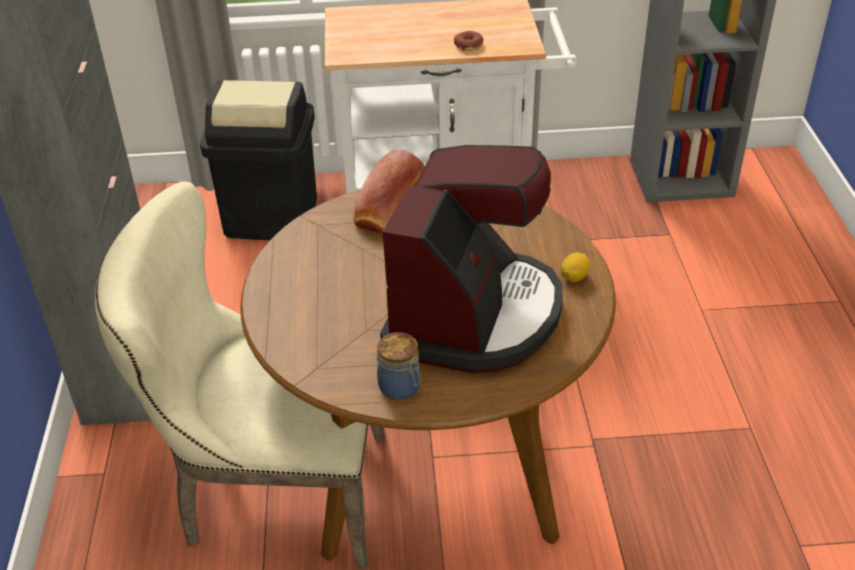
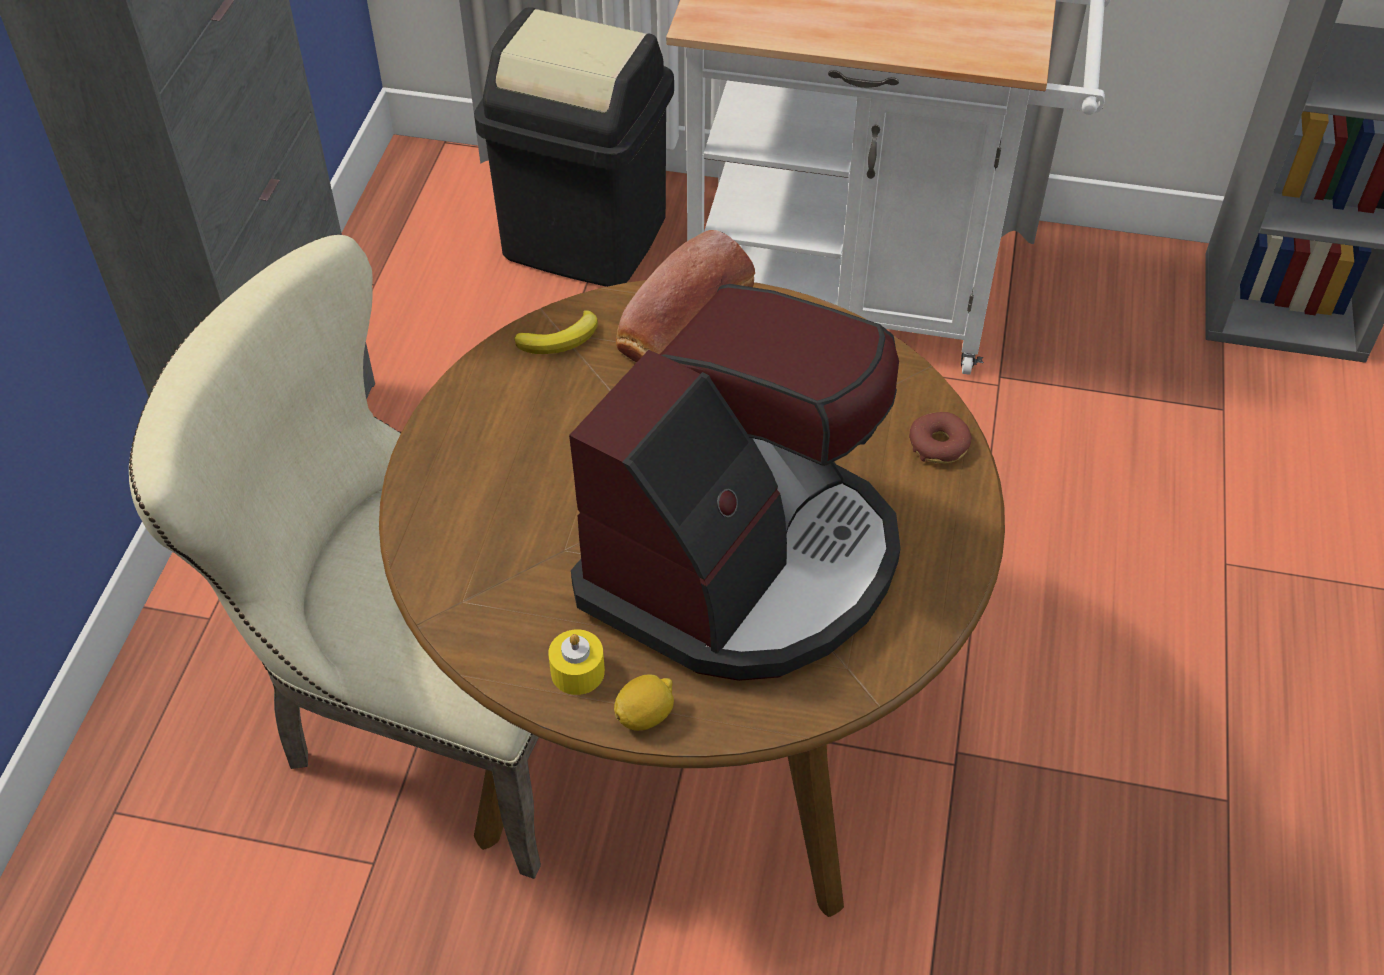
camera: 15 degrees right, 10 degrees up
jar [377,332,421,400] -> yellow candle [548,629,605,695]
donut [454,31,483,51] -> donut moved to [909,412,972,464]
lemon [561,252,591,282] -> lemon moved to [614,674,674,731]
none -> banana [514,310,598,354]

